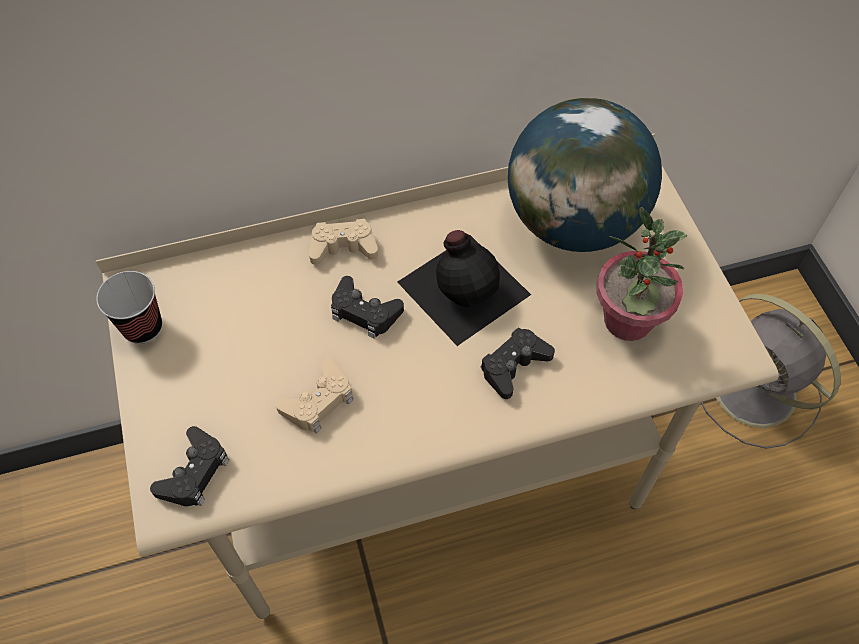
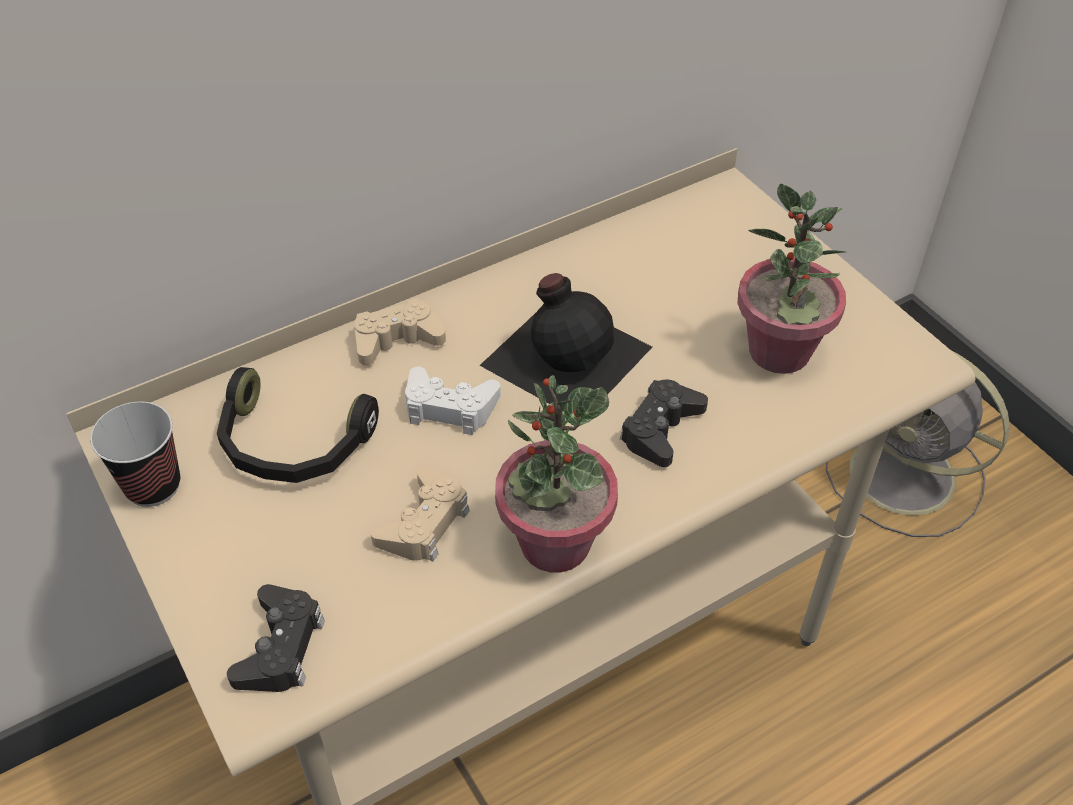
camera: 15 degrees left, 10 degrees down
black game controller [331,276,404,339] -> white game controller [405,366,501,435]
globe [508,98,662,252] -> none
none -> black headphones [217,367,379,483]
none -> potted plant [495,375,618,572]

